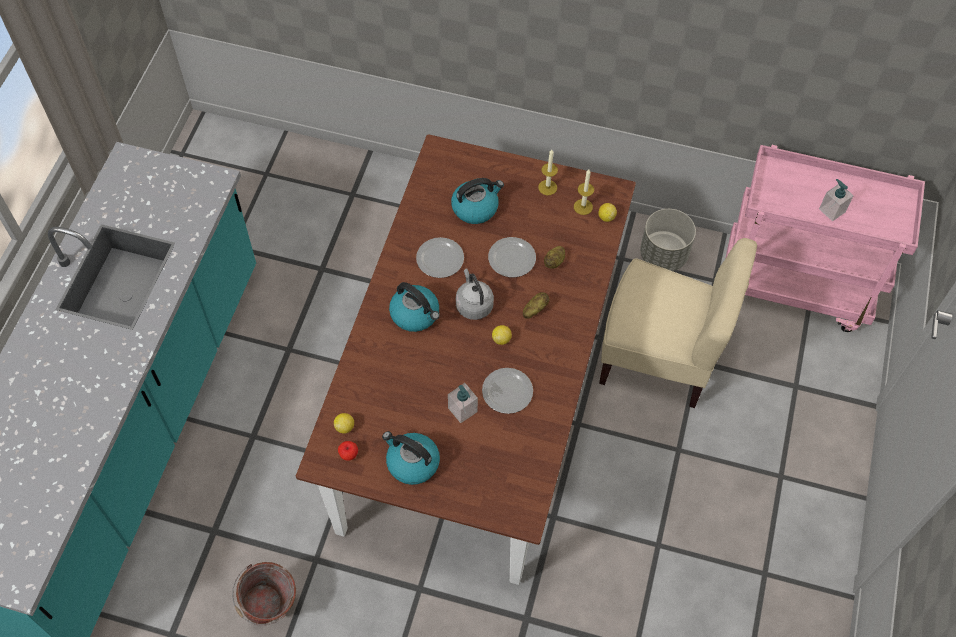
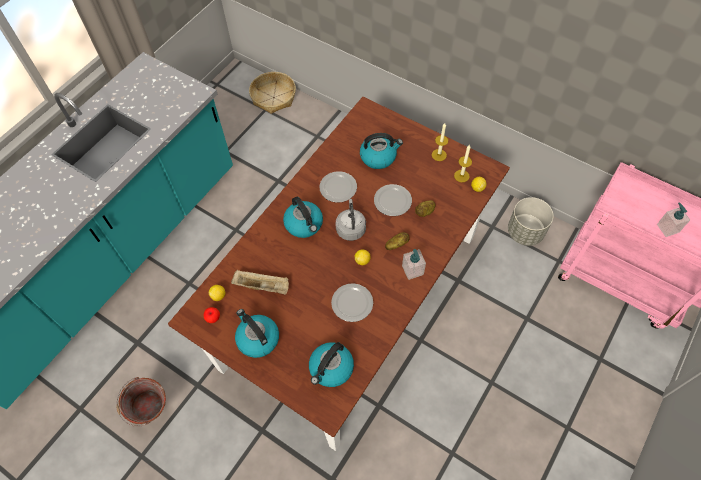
camera: 20 degrees right, 0 degrees up
soap dispenser [448,383,478,423] -> soap dispenser moved to [402,249,426,280]
beige chair [599,238,757,408] -> none
none -> beige tray [231,270,289,295]
none -> basket [249,72,296,114]
none -> kettle [309,342,354,387]

